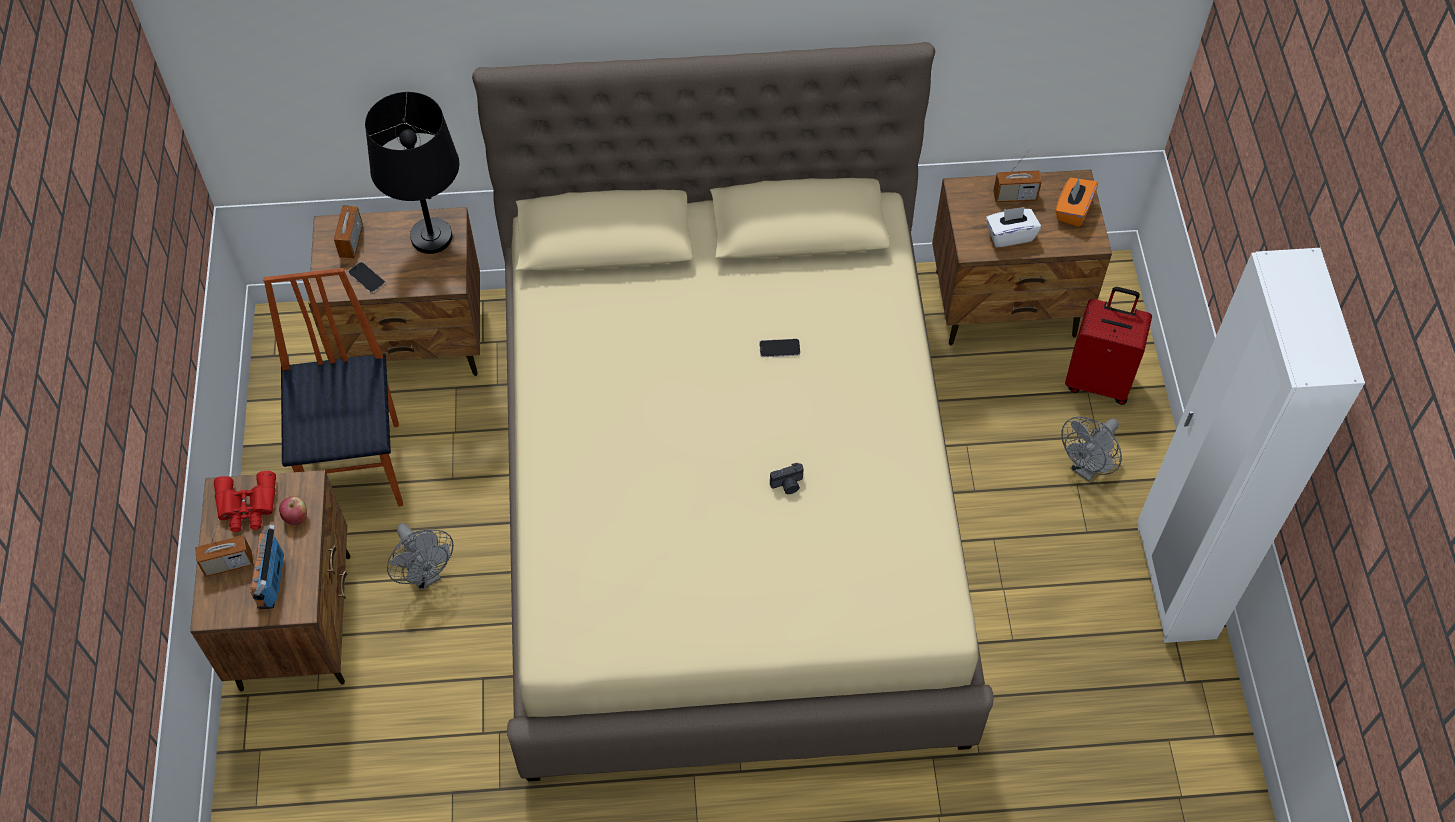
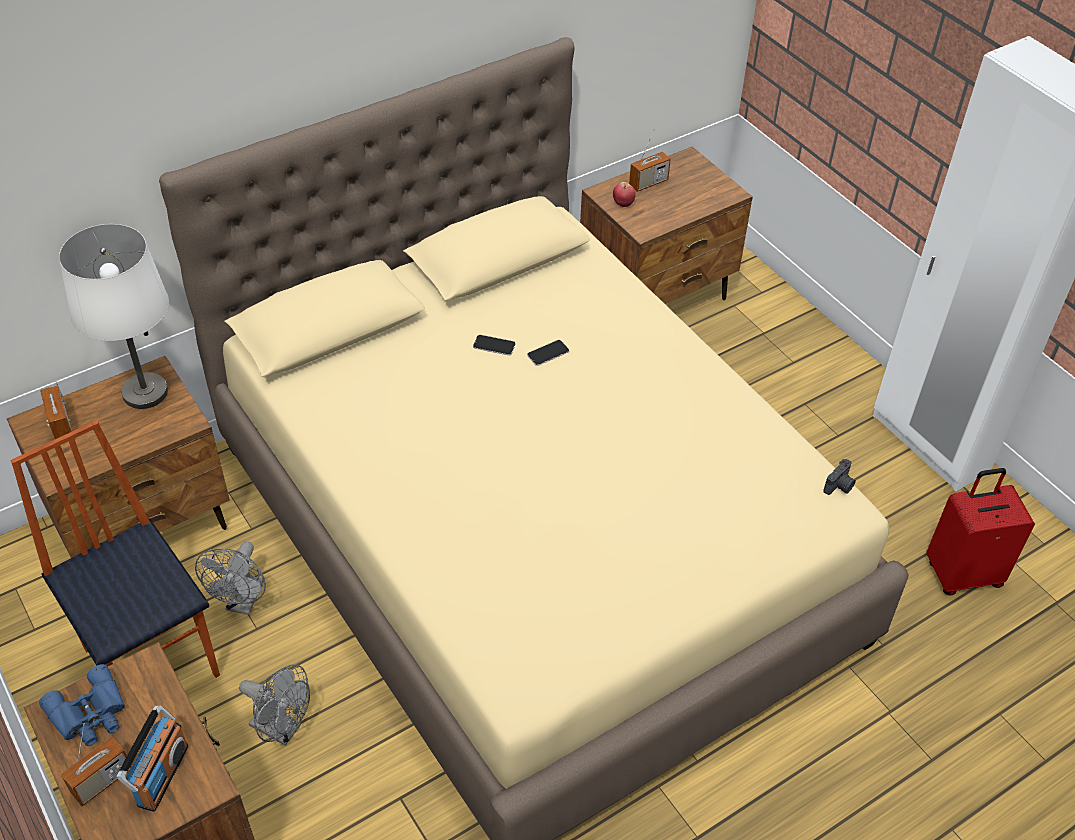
camera: 30 degrees left, 10 degrees down
red binoculars [214,471,276,532] -> blue binoculars [39,664,125,746]
radio [250,524,284,609] -> radio turned 135 degrees counterclockwise [117,705,188,812]
apple [279,496,307,525] -> apple moved to [613,182,636,207]
phone [348,262,385,293] -> phone moved to [473,335,516,355]
black table lamp [365,92,459,254] -> white table lamp [59,224,169,409]
camera [770,463,804,494] -> camera moved to [823,459,856,495]
white tissue box [986,207,1041,247] -> none
orange tissue box [1055,178,1098,227] -> none
grey fan [1061,416,1122,482] -> grey fan moved to [195,541,266,615]
red suitcase [1065,287,1152,405] -> red suitcase moved to [926,468,1035,596]

